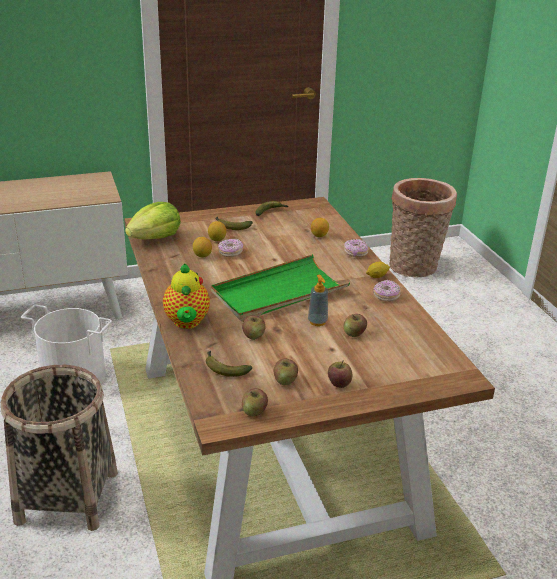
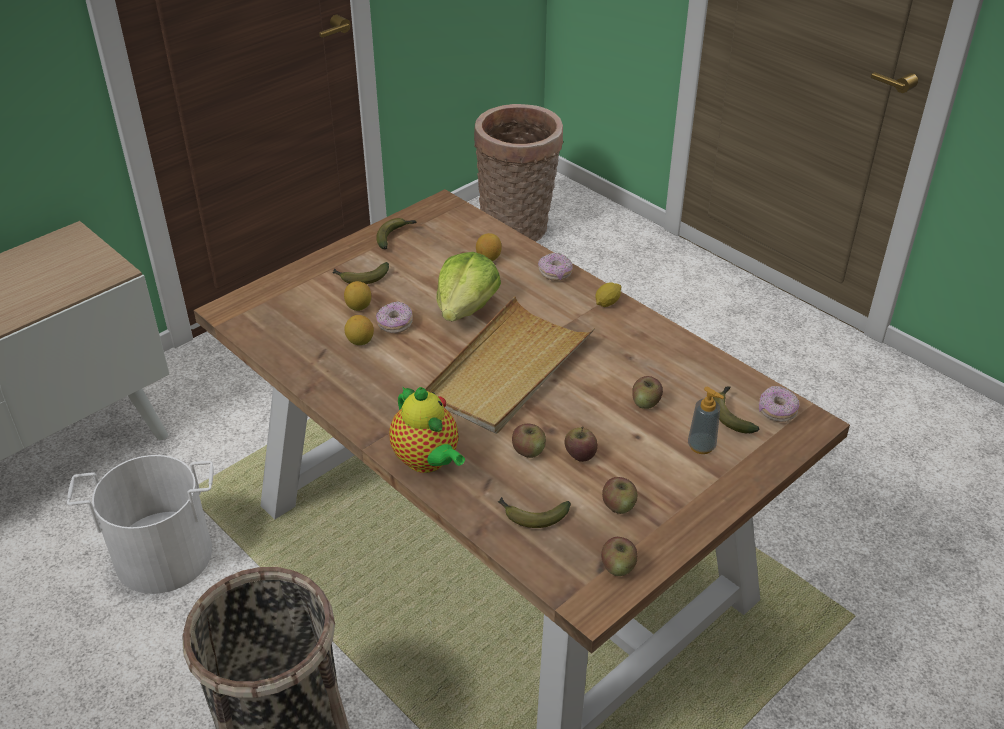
camera: 25 degrees left, 10 degrees up
lettuce [125,202,181,239] -> lettuce moved to [436,252,501,321]
green tray [211,254,350,322] -> beige tray [425,296,595,434]
soap dispenser [308,275,328,326] -> soap dispenser moved to [688,387,724,454]
apple [328,360,352,388] -> apple moved to [565,426,598,462]
donut [373,280,401,302] -> donut moved to [759,386,799,422]
none -> banana [713,386,759,433]

